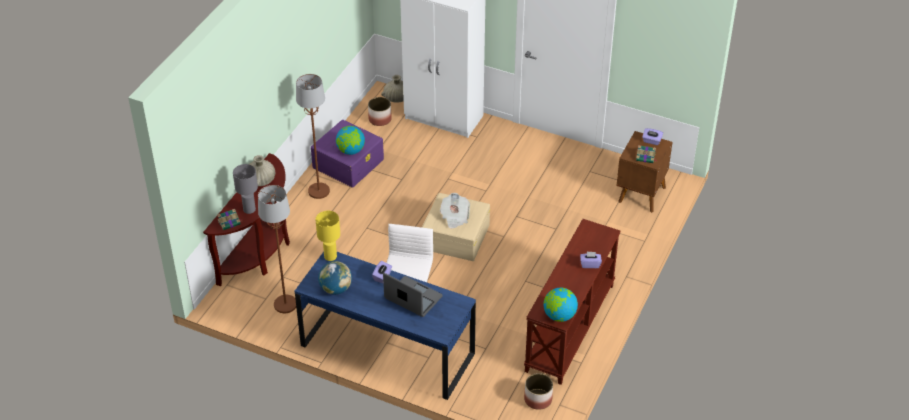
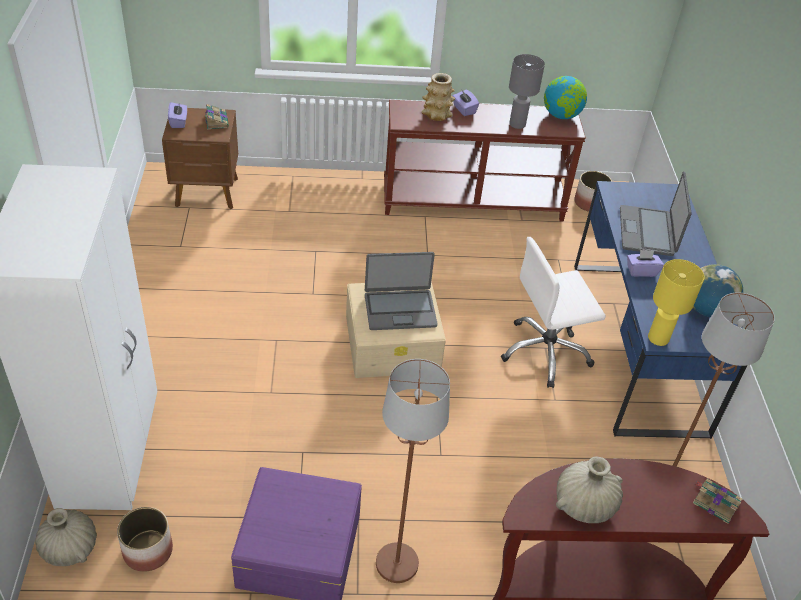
camera: 120 degrees left, 0 degrees up
grey table lamp [233,164,258,214] -> grey table lamp moved to [509,54,545,129]
globe [336,126,365,155] -> none
newspaper [440,193,470,229] -> laptop [365,252,438,330]
none -> vase [422,73,455,121]

